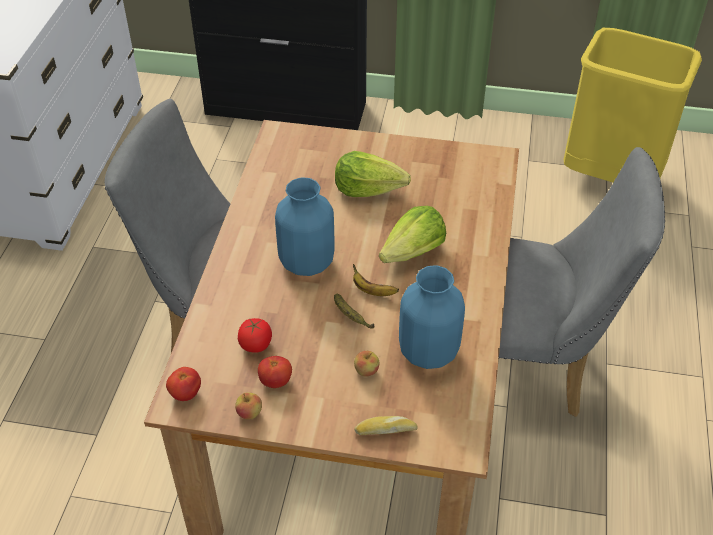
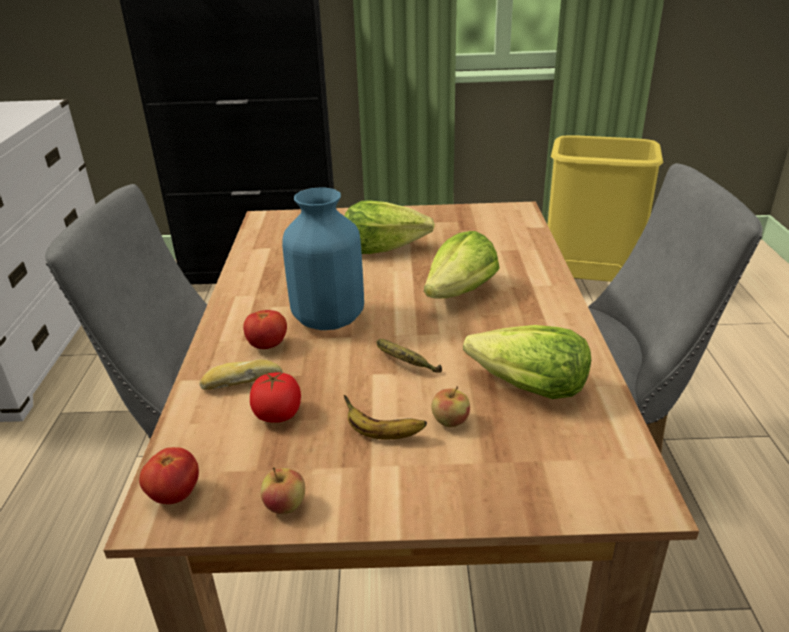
camera: 10 degrees left, 15 degrees down
tomato [258,356,292,388] -> tomato moved to [243,310,287,349]
banana [353,264,399,296] -> banana moved to [344,395,427,440]
bread [354,416,418,435] -> bread moved to [199,359,282,390]
blue vase [399,265,465,369] -> lettuce [463,325,591,399]

